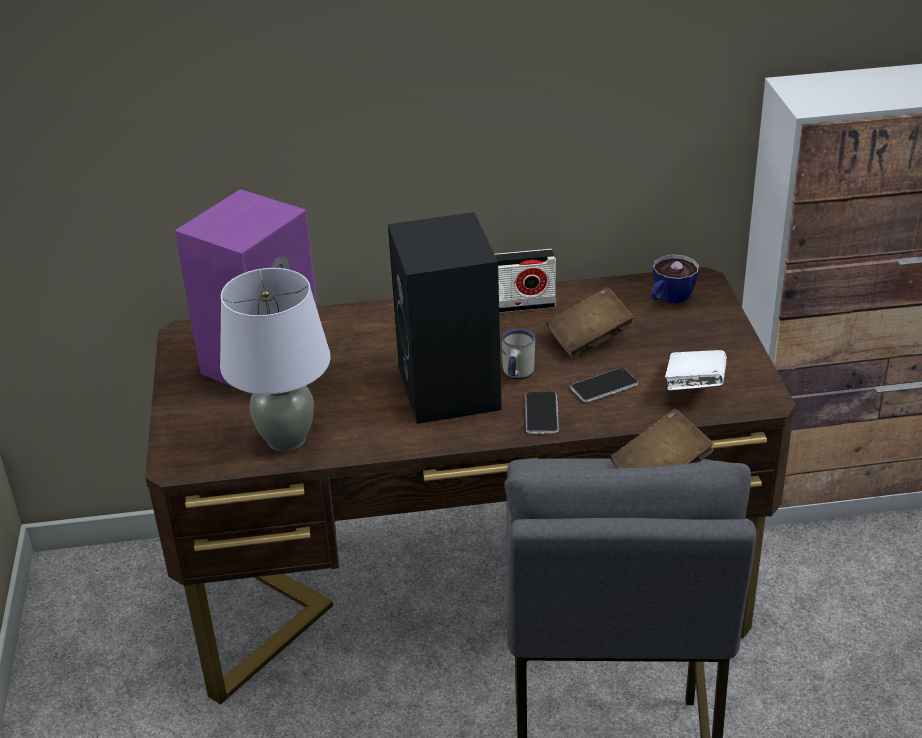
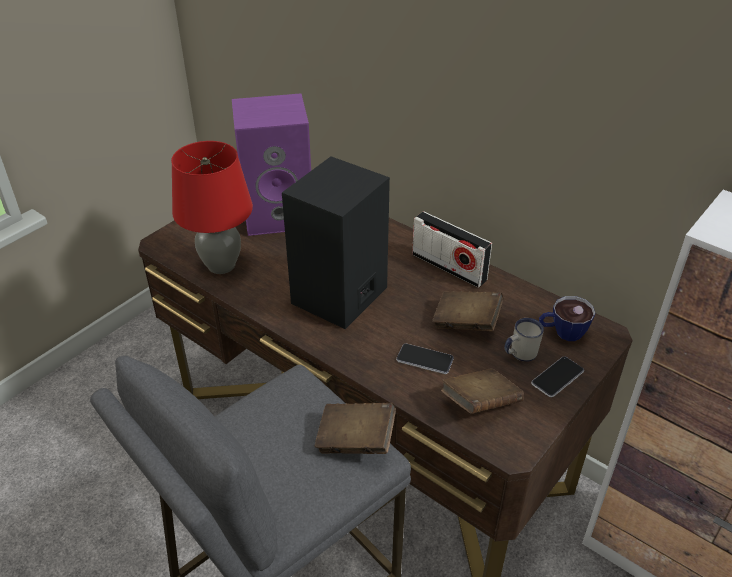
camera: 45 degrees right, 5 degrees up
grey table lamp [220,268,331,452] -> red table lamp [171,141,253,274]
white mug [502,328,535,380] -> white mug moved to [504,318,544,362]
phone [525,392,559,434] -> phone moved to [531,357,584,397]
white book [665,350,727,390] -> brown book [441,369,524,414]

